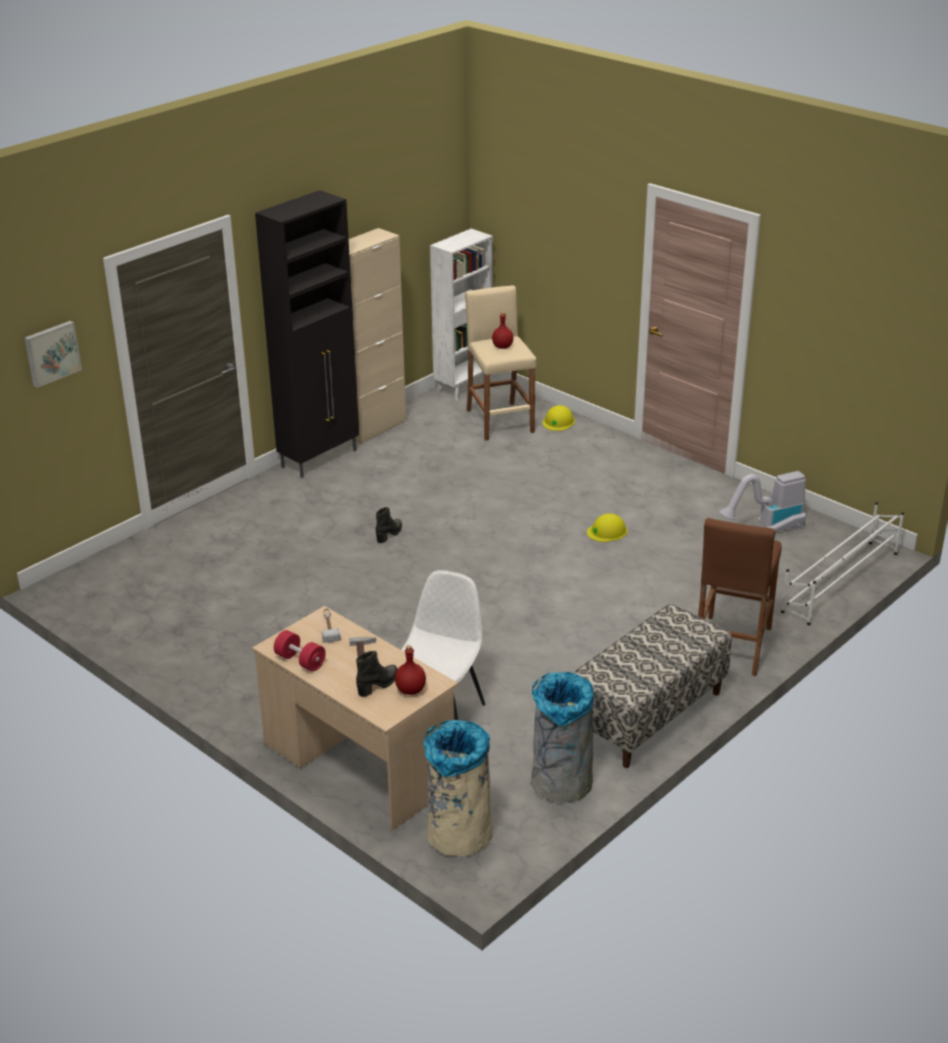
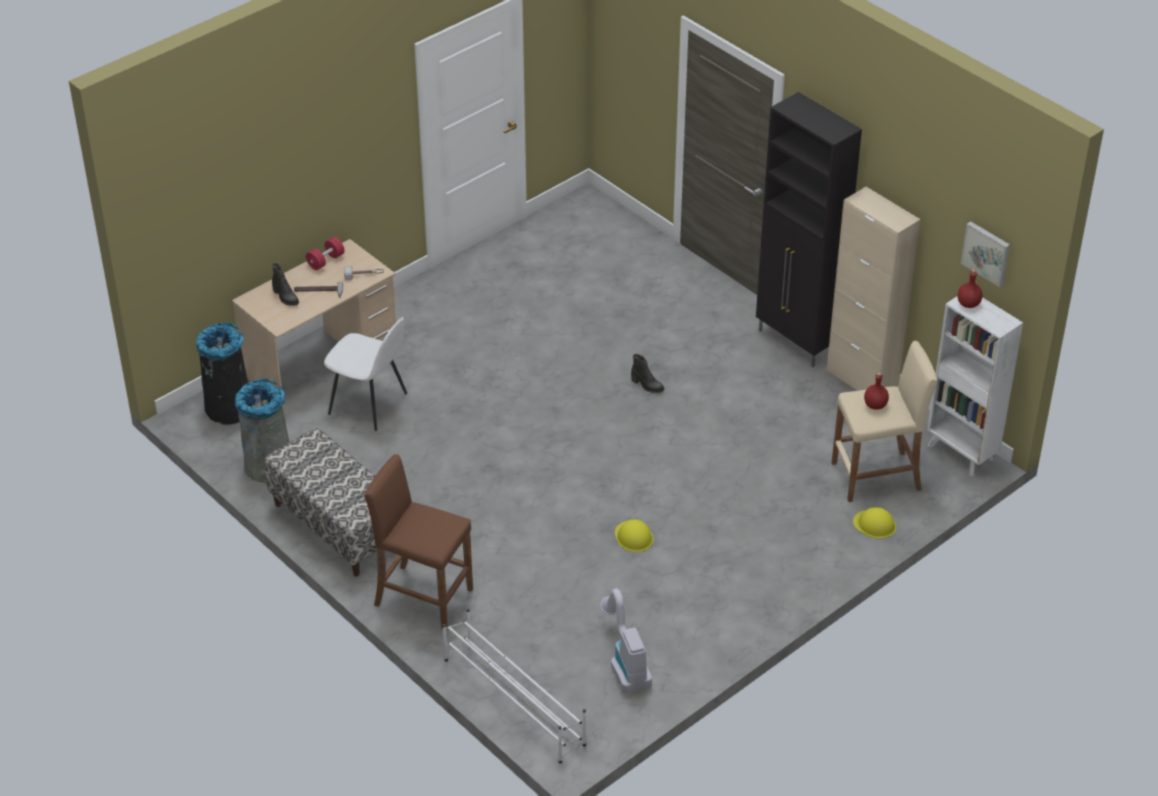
camera: 95 degrees right, 10 degrees up
picture [25,321,82,388] -> picture moved to [961,221,1010,287]
red bottle [395,645,426,695] -> red bottle moved to [958,269,983,308]
beige trash can [423,720,492,856] -> black trash can [196,323,248,425]

